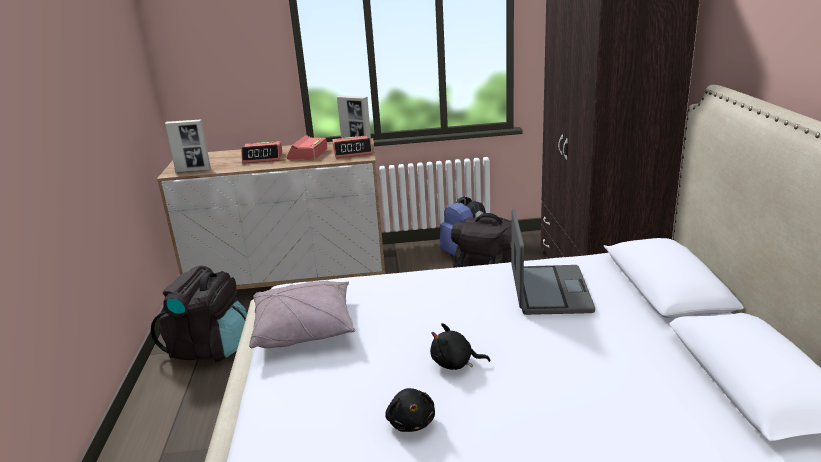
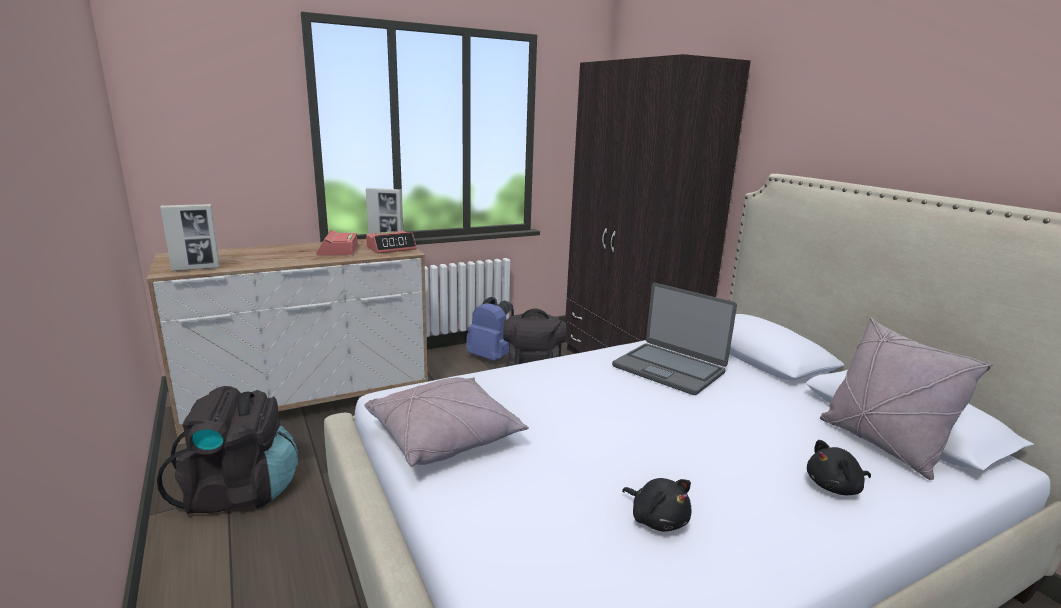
camera: 25 degrees left, 5 degrees down
alarm clock [241,141,283,163] -> none
black plush toy [430,323,490,370] -> black plush toy moved to [807,440,871,496]
laptop [511,208,595,315] -> laptop turned 150 degrees clockwise [612,283,737,395]
none -> purple pillow [820,317,993,480]

